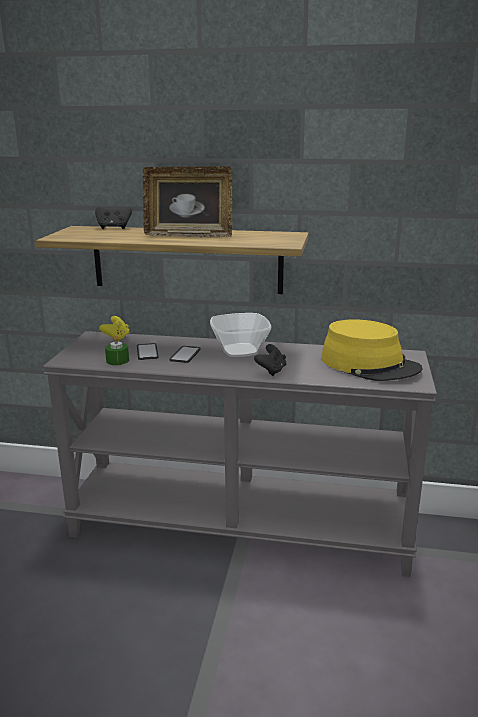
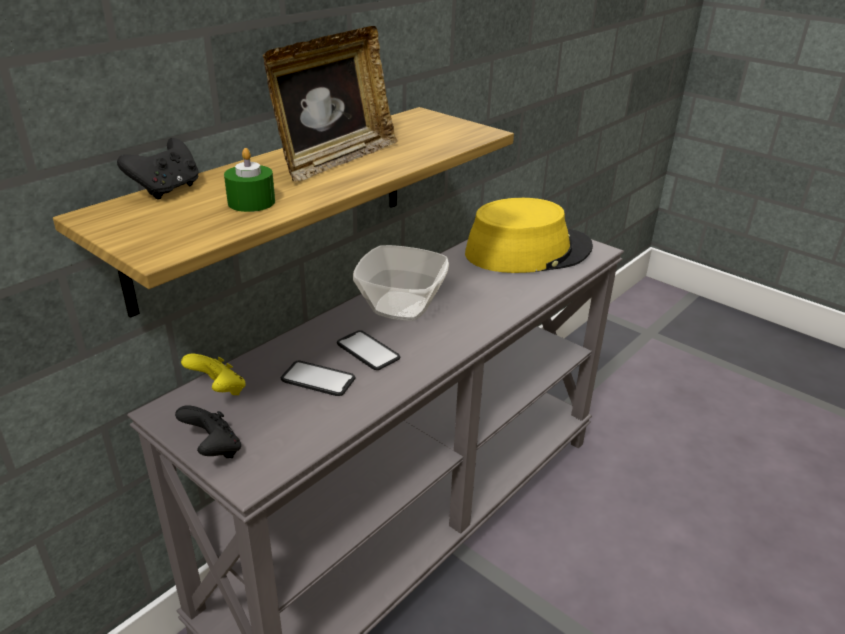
camera: 60 degrees left, 10 degrees up
green candle [105,335,129,365] -> green candle moved to [224,148,275,212]
black game controller [254,344,286,376] -> black game controller moved to [175,405,241,458]

